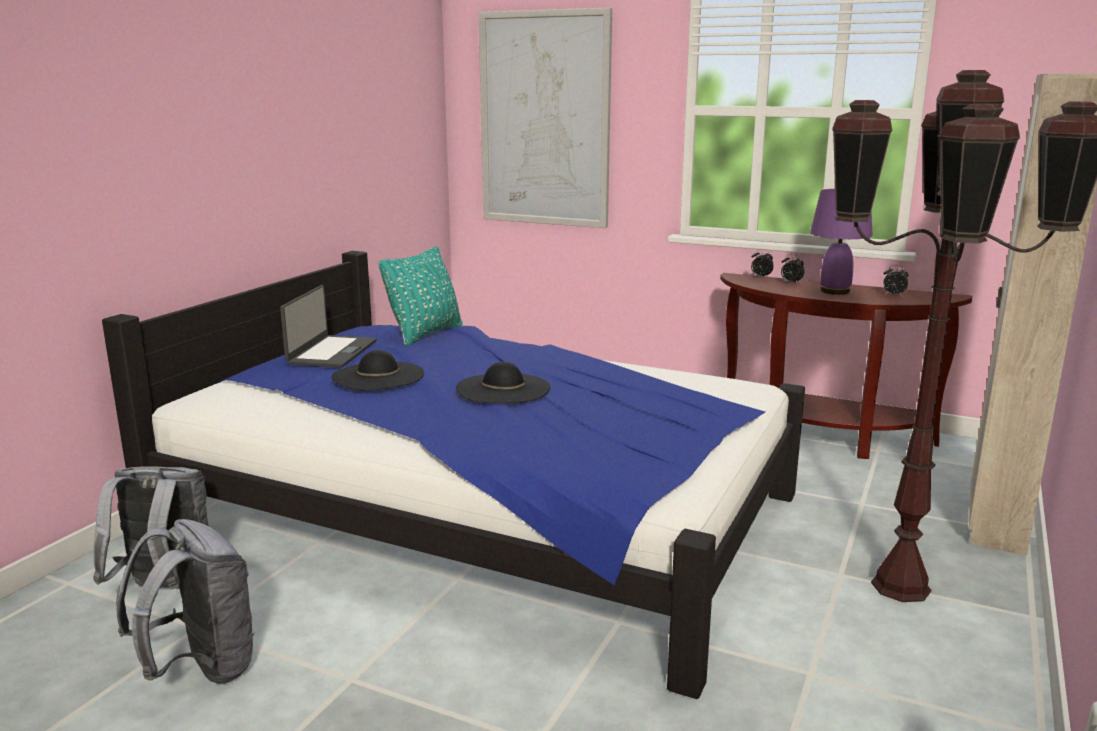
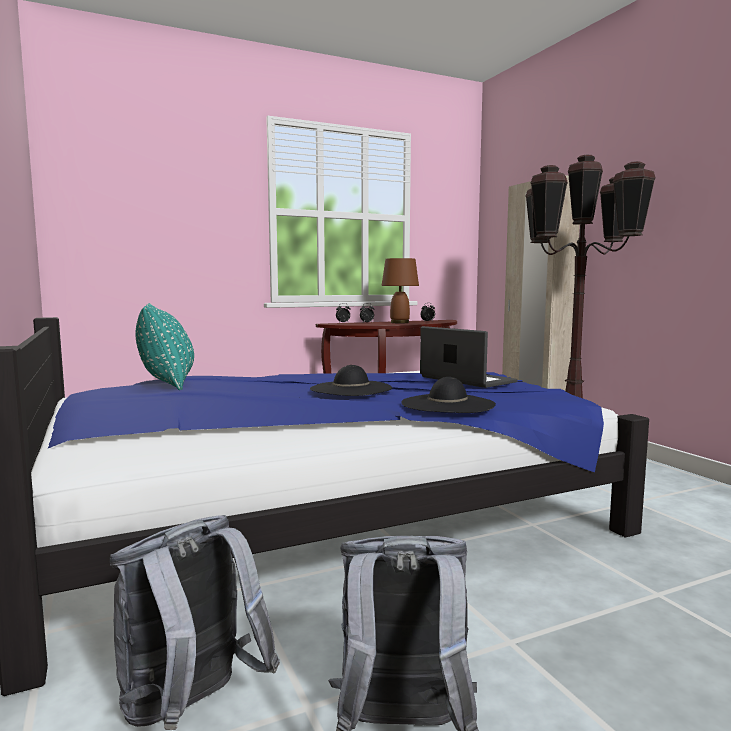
camera: 50 degrees left, 10 degrees down
laptop [280,285,377,368] -> laptop moved to [420,326,518,388]
black hat [332,350,424,390] -> black hat moved to [401,377,496,413]
picture [479,8,612,228] -> none
purple table lamp [810,189,873,295] -> brown table lamp [381,258,419,323]

